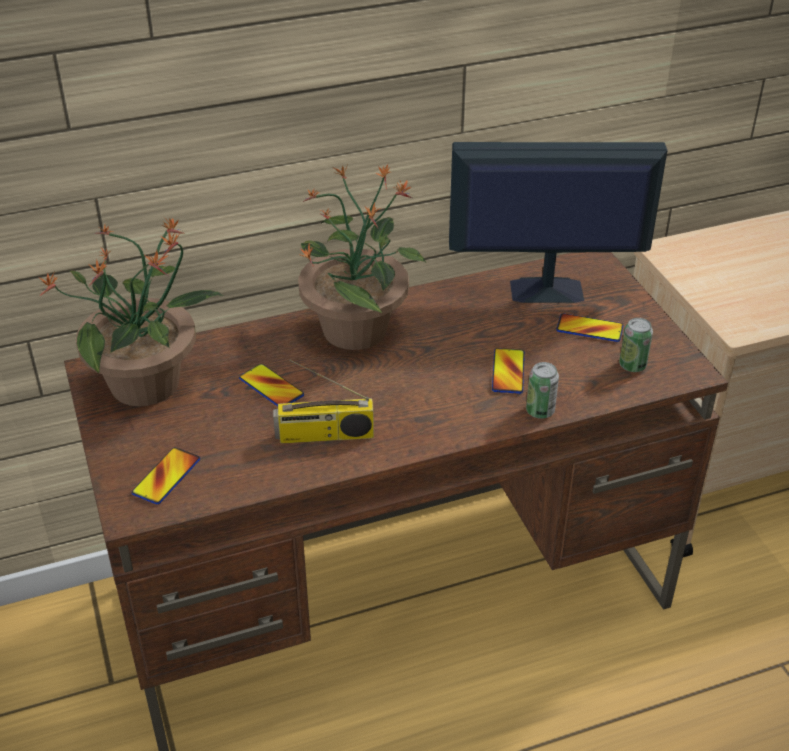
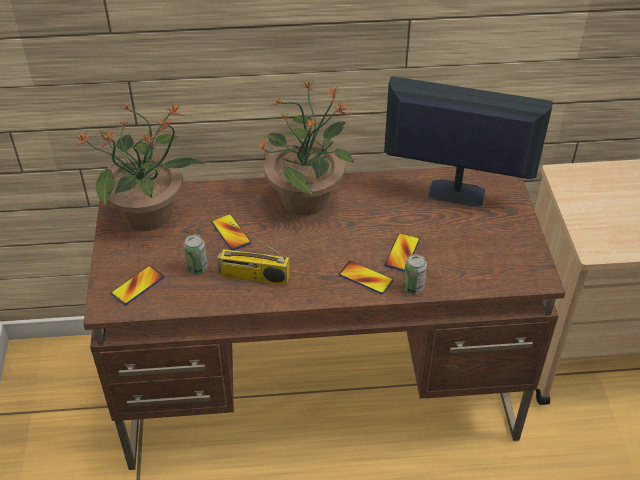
camera: 15 degrees right, 5 degrees up
phone [556,313,623,342] -> phone moved to [339,261,393,294]
can [619,318,653,372] -> can moved to [183,235,208,275]

